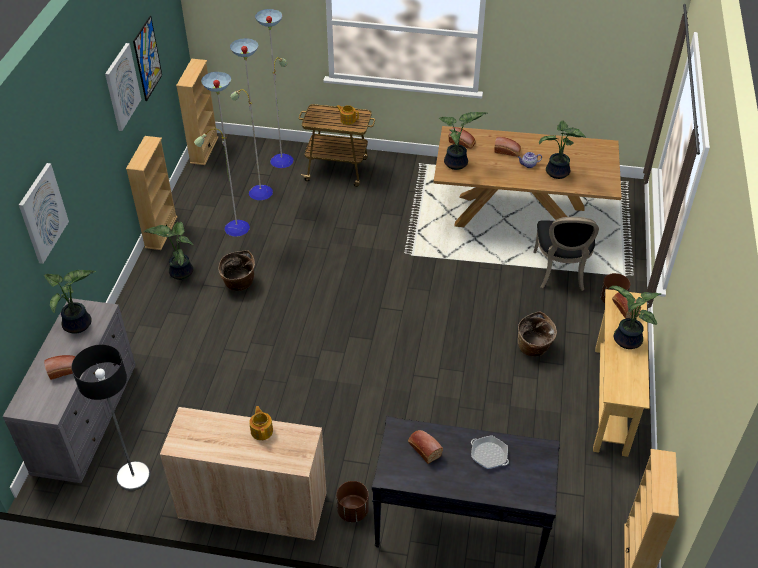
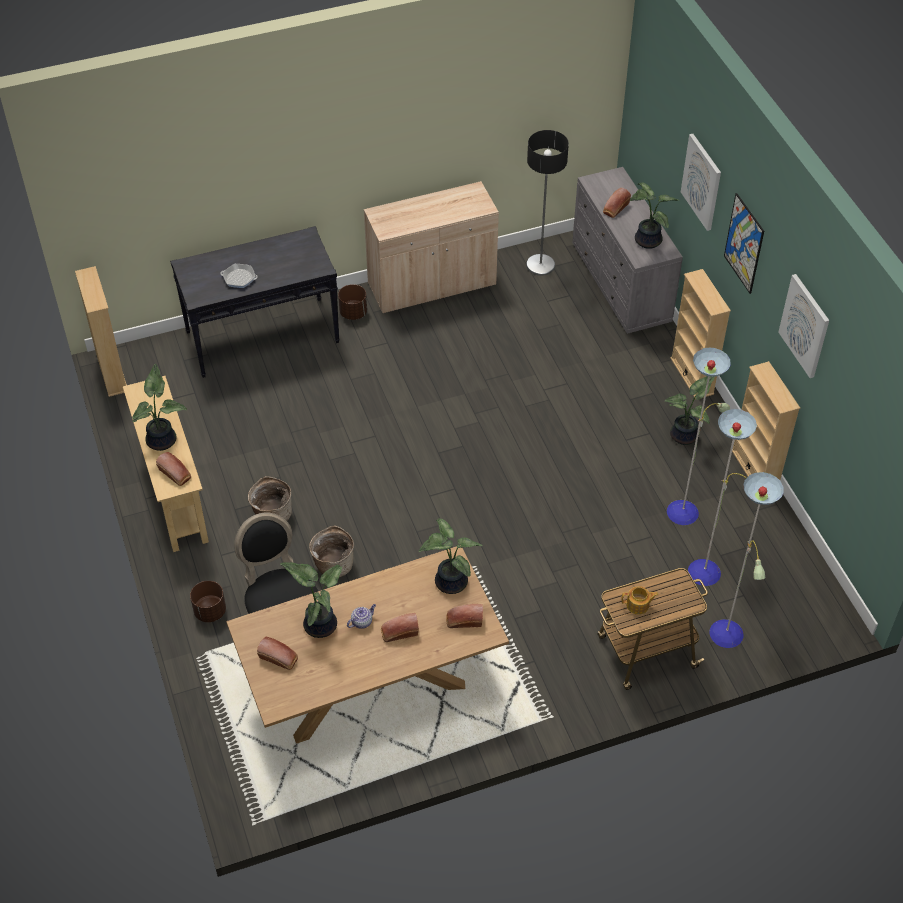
camera: 150 degrees right, 5 degrees up
picture [133,16,162,101] -> picture moved to [724,193,764,294]
beige bookcase [176,59,218,165] -> beige bookcase moved to [670,269,731,399]
basket [219,250,255,291] -> basket moved to [309,526,354,577]
teapot [249,406,273,440] -> none
bread [408,430,443,464] -> bread moved to [257,637,298,670]

